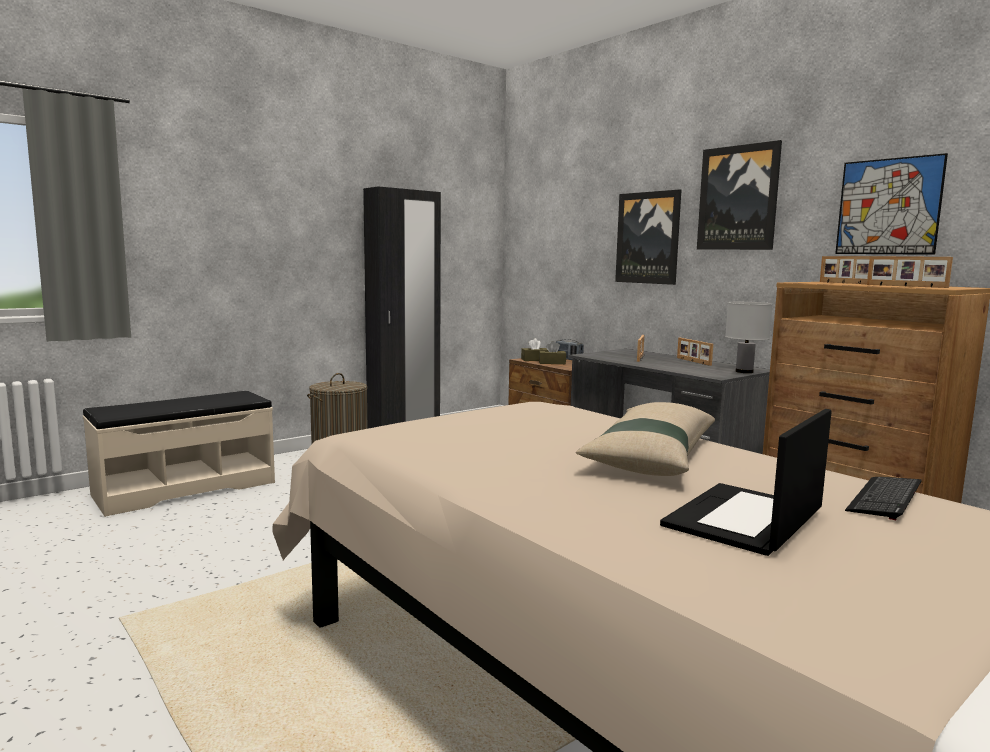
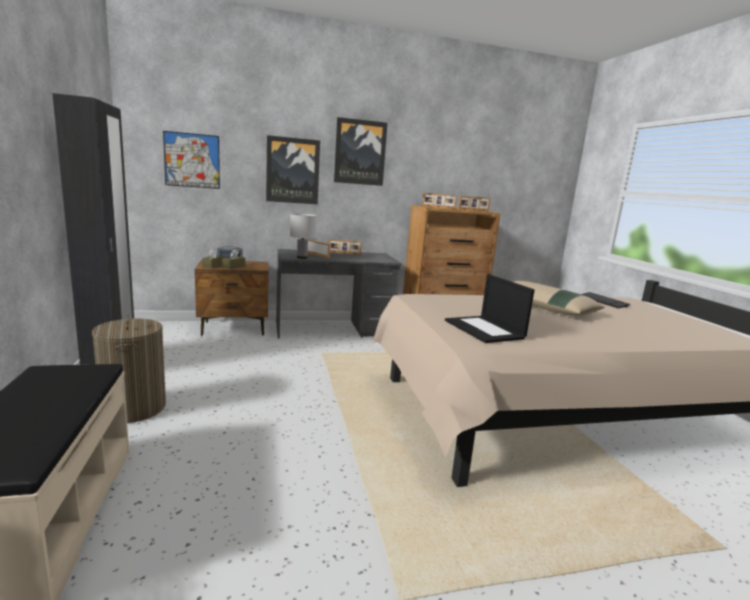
camera: 65 degrees left, 5 degrees up
laptop [660,409,832,556] -> laptop moved to [445,274,535,343]
white table lamp [725,302,772,373] -> white table lamp moved to [290,213,317,259]
picture [835,153,948,255] -> picture moved to [163,131,220,189]

